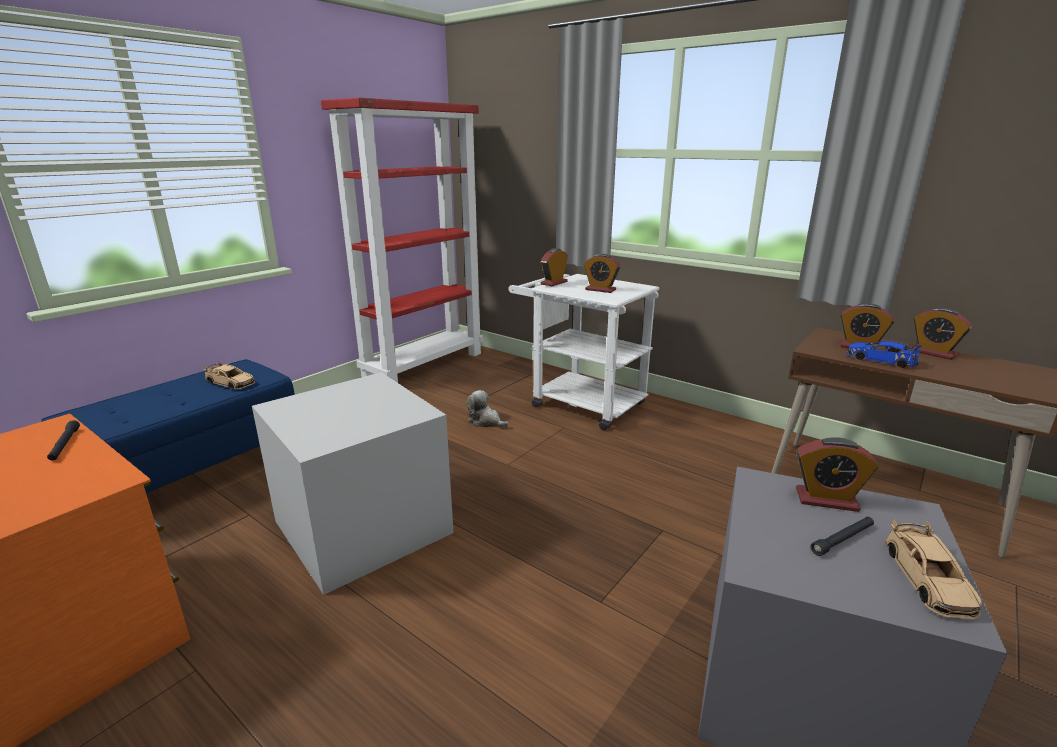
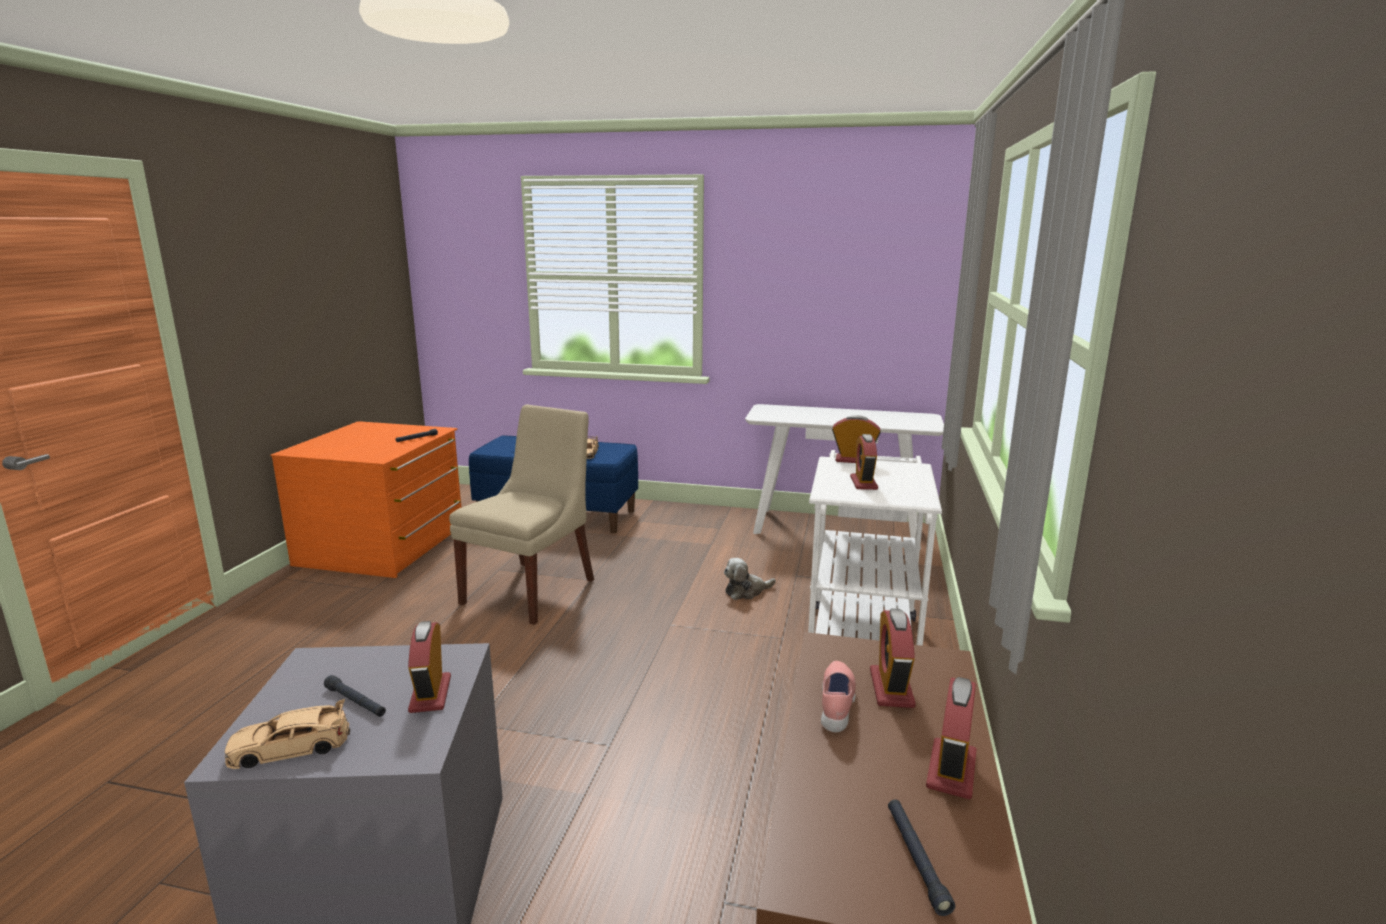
camera: 65 degrees right, 5 degrees down
grey storage box [252,372,454,595] -> beige chair [449,405,594,625]
red bookcase [321,98,483,383] -> white console table [745,404,944,538]
plush toy [466,390,509,428] -> plush toy turned 120 degrees counterclockwise [724,558,776,600]
blue toy car [847,341,921,368] -> pink shoe [821,661,856,732]
none -> black flashlight [888,800,955,916]

